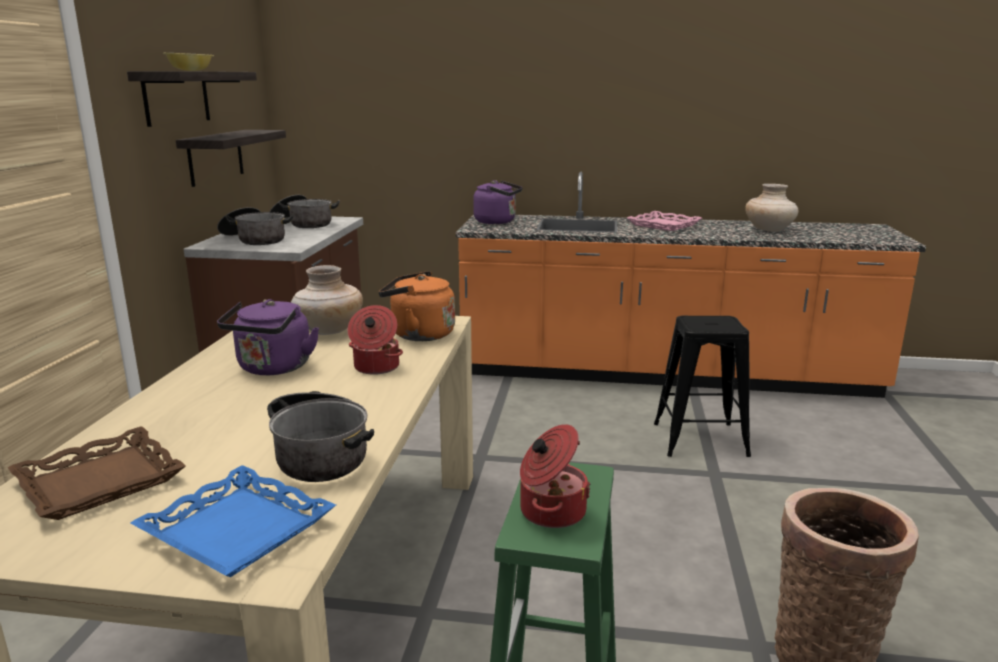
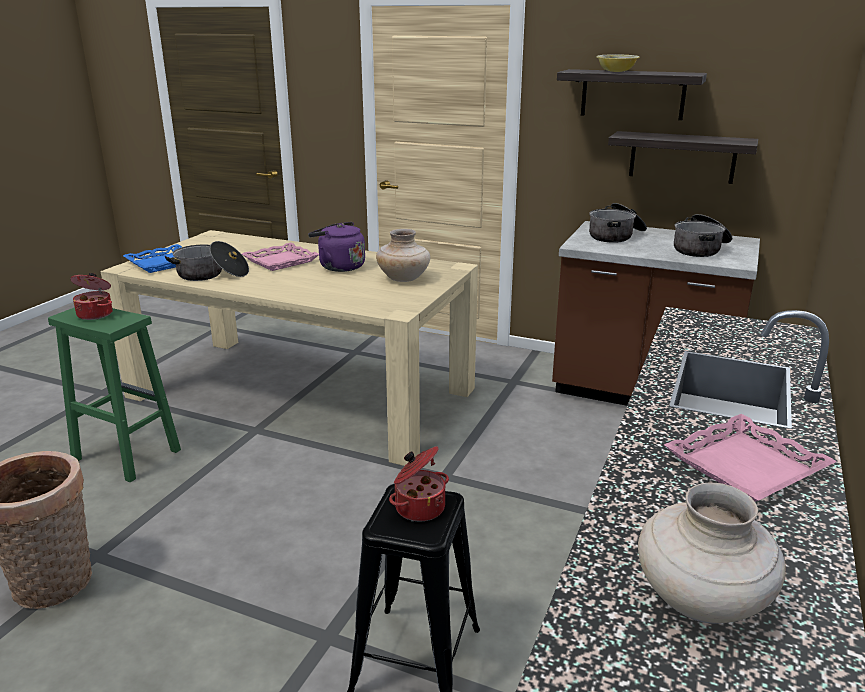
camera: 105 degrees right, 5 degrees up
brown tray [8,427,186,520] -> none
cooking pot [348,305,403,375] -> cooking pot moved to [389,446,449,521]
orange kettle [378,271,455,341] -> none
purple kettle [473,180,523,224] -> none
none -> pink tray [242,243,319,271]

